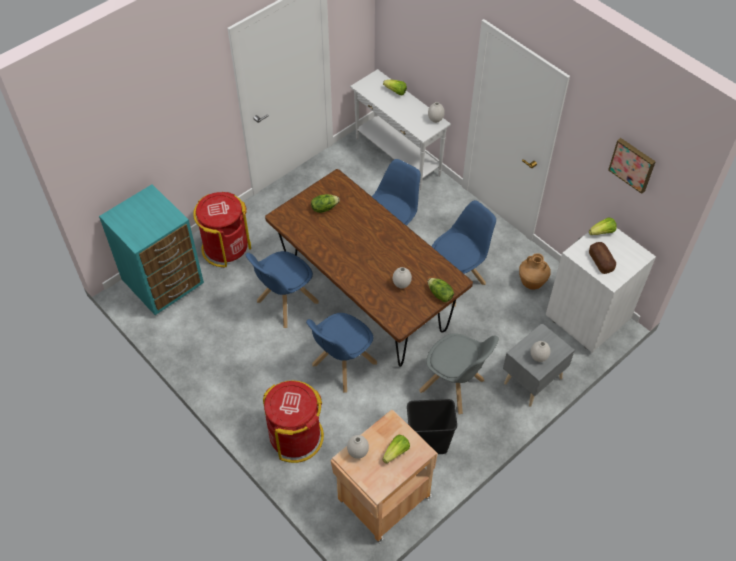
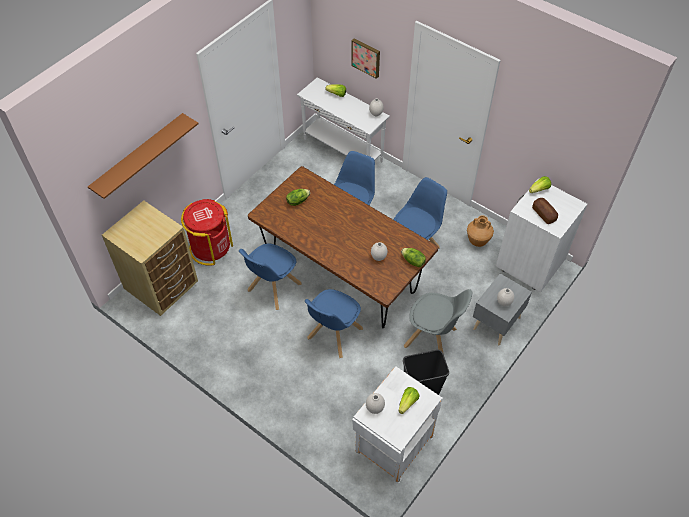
camera: 10 degrees left, 0 degrees up
turquoise dresser [99,184,204,315] -> brown dresser [102,200,198,316]
red trash can [263,381,324,463] -> none
brown cart [331,410,438,543] -> white cart [352,367,443,484]
picture [608,138,656,194] -> picture moved to [351,38,380,79]
none -> brown shelf [88,113,198,199]

